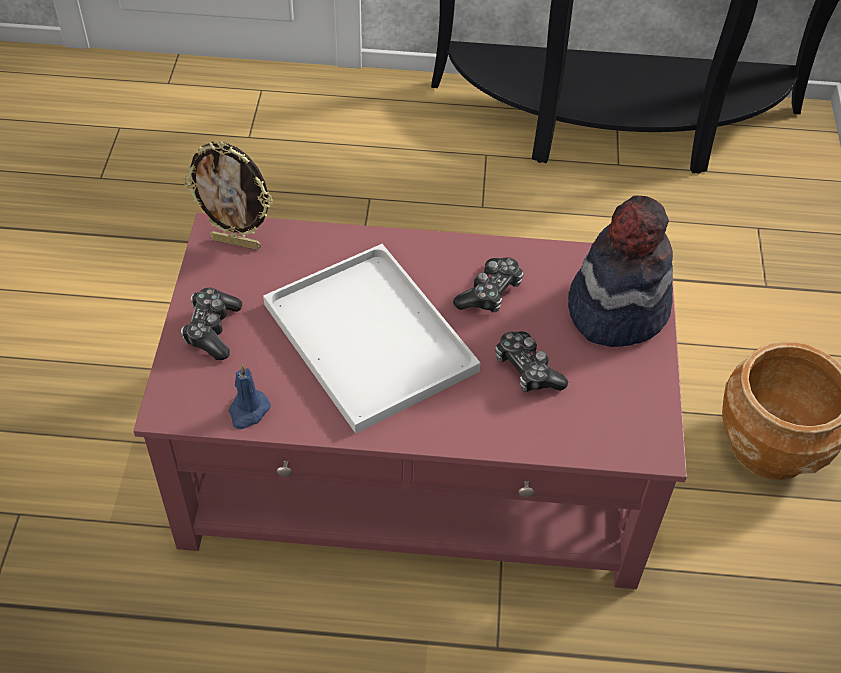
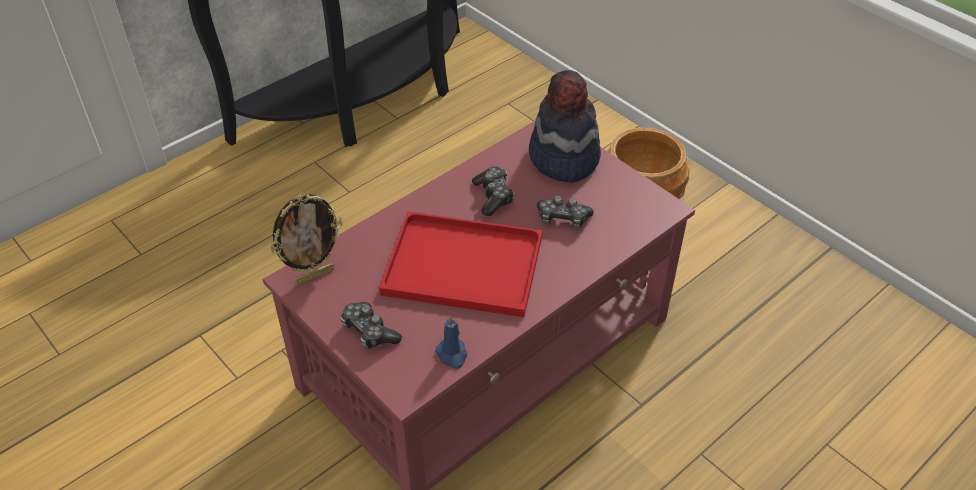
camera: 45 degrees left, 5 degrees down
white tray [263,244,480,434] -> red tray [379,211,542,317]

